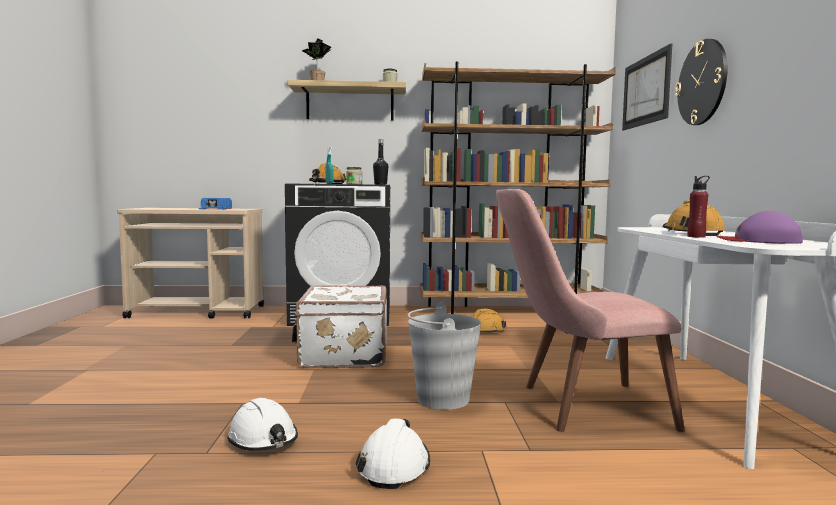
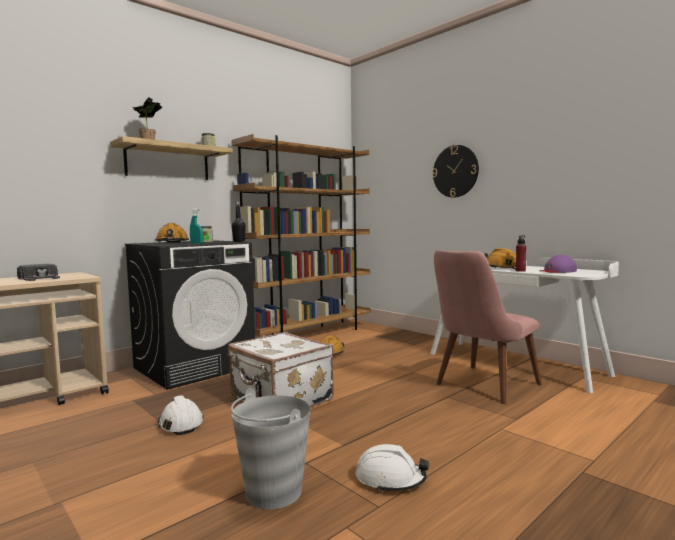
camera: 40 degrees left, 0 degrees up
blue cap [199,198,232,210] -> black cap [17,264,60,281]
white hard hat [355,418,430,489] -> white hard hat moved to [158,395,204,435]
grey bucket [407,303,481,410] -> grey bucket moved to [231,388,310,509]
picture [622,43,672,130] -> none

